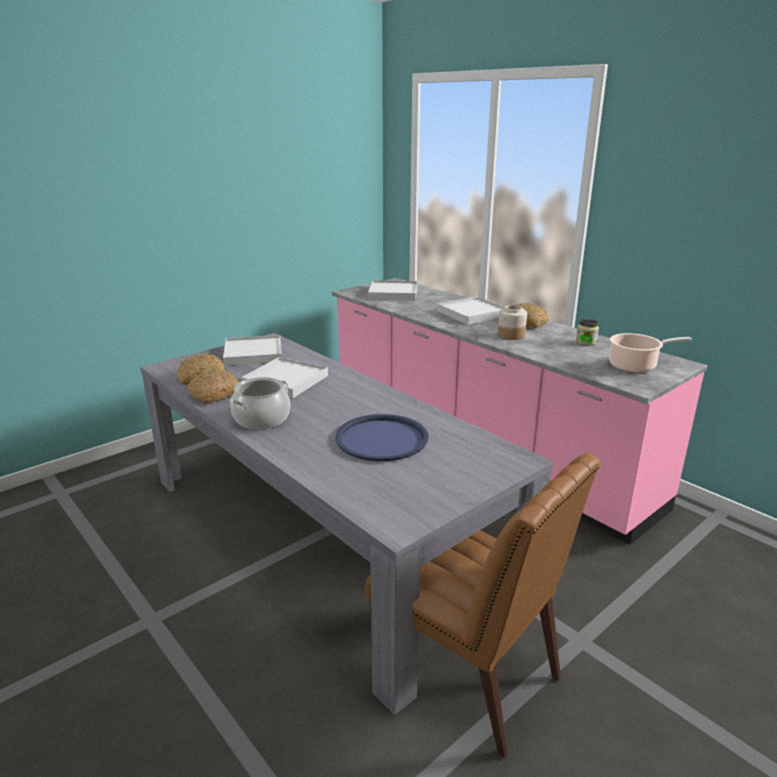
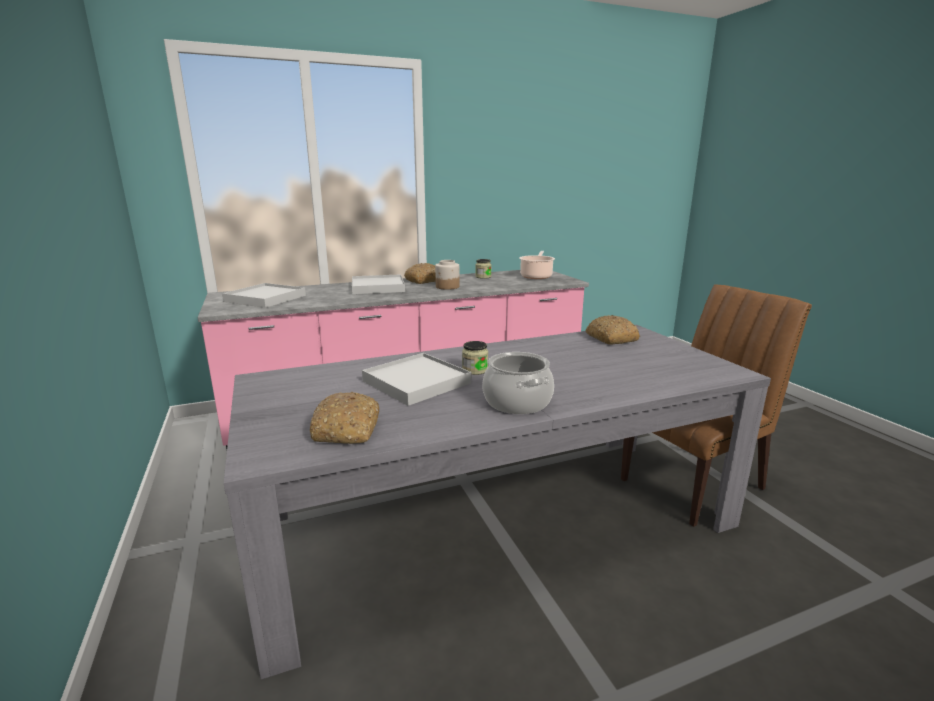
camera: 70 degrees left, 5 degrees down
bread [188,370,239,404] -> bread moved to [585,315,640,344]
white tray [223,335,282,366] -> none
blue tray [335,414,428,461] -> none
none -> jar [462,341,488,375]

